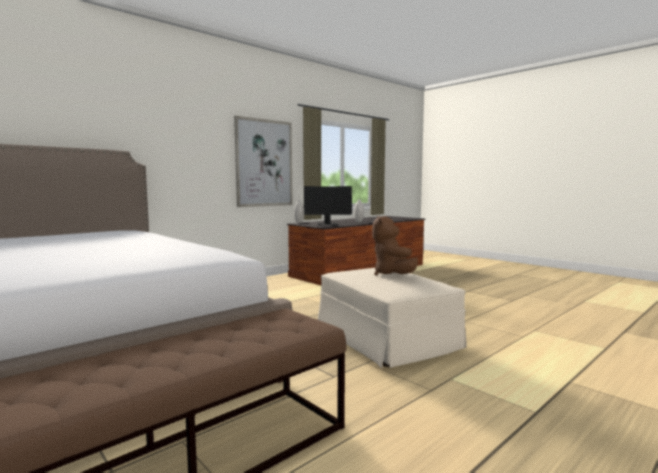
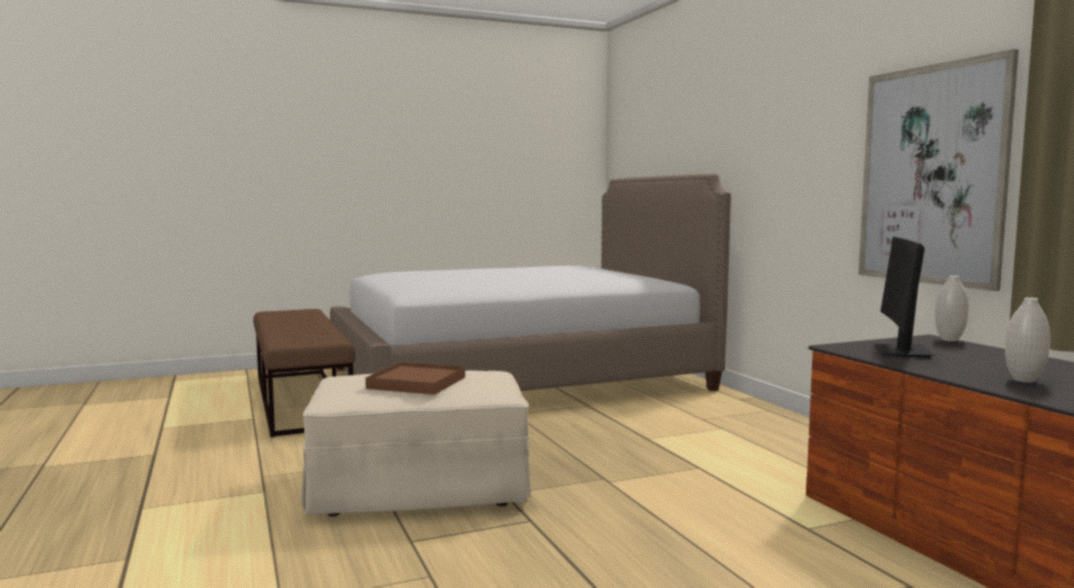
camera: 110 degrees right, 0 degrees up
brown plush toy [372,216,418,276] -> brown tray [365,362,465,395]

